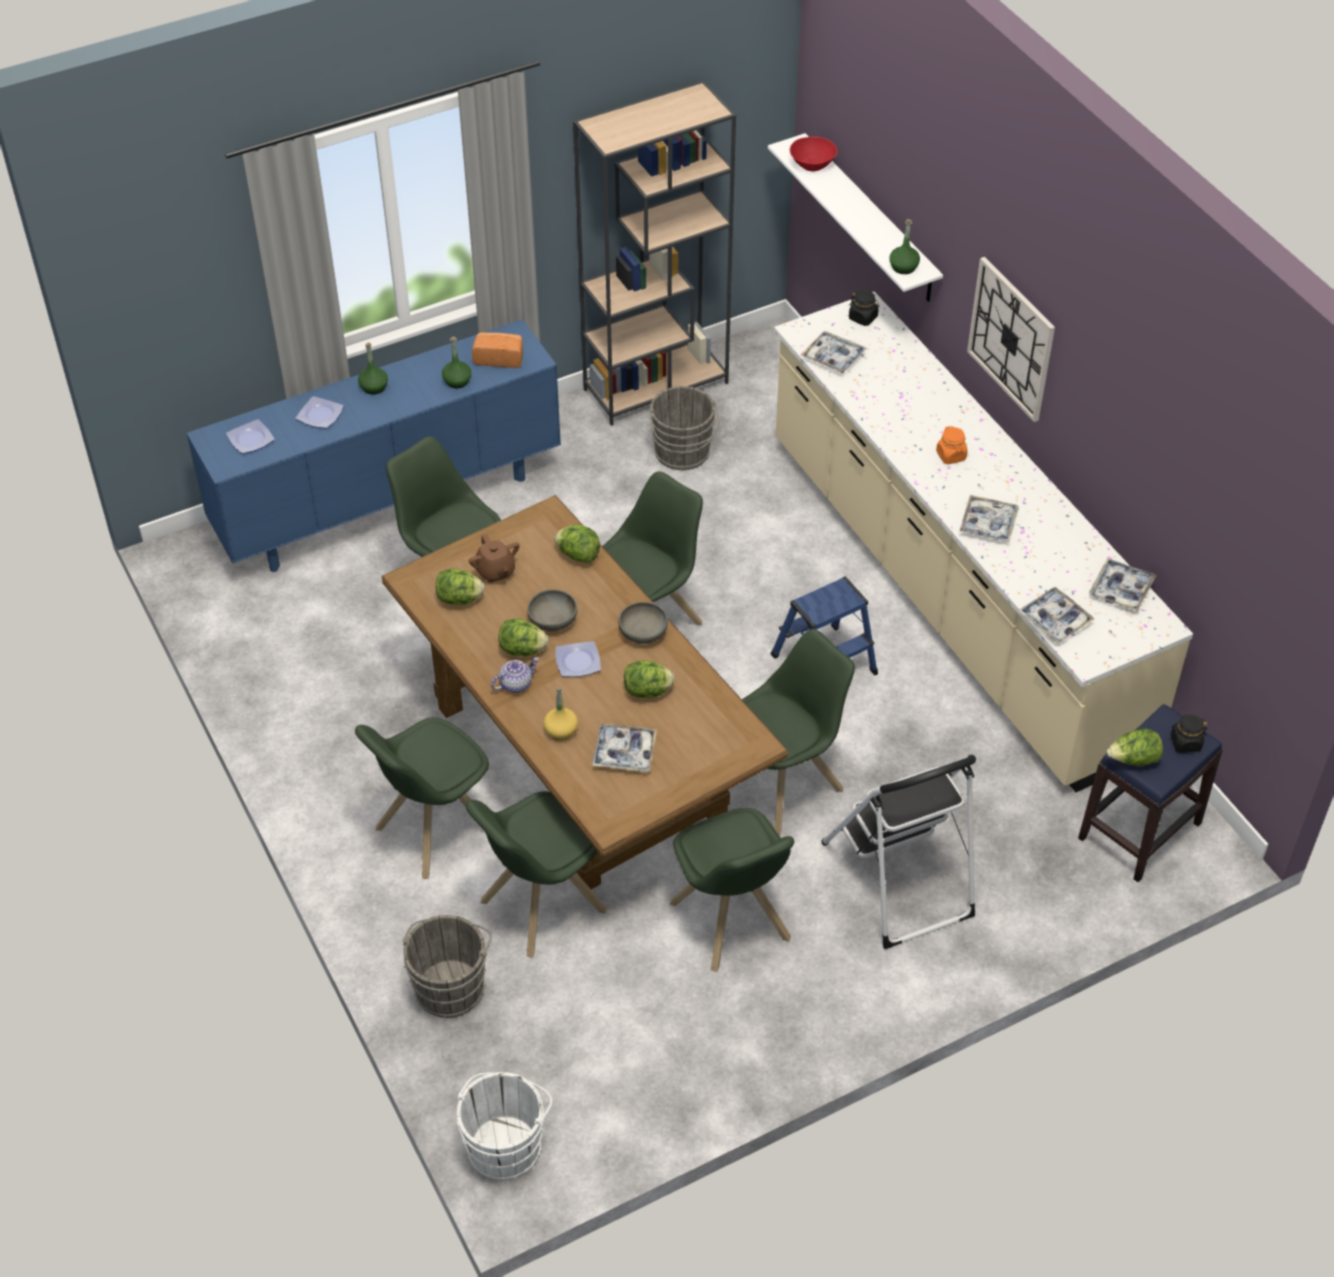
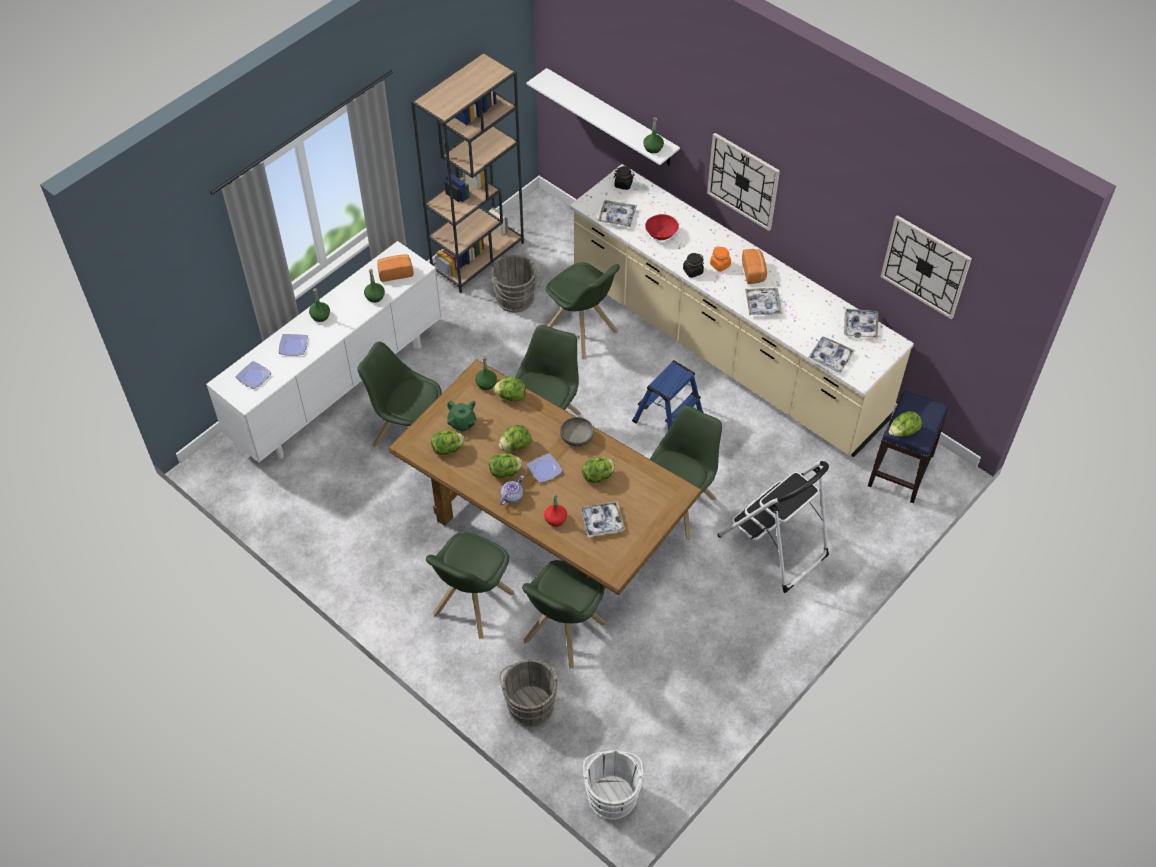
camera: 20 degrees left, 5 degrees up
blue cabinet [187,319,561,572] -> white cabinet [206,241,441,463]
brown teapot [469,534,519,583] -> green teapot [447,401,477,432]
grey bowl [527,589,577,631] -> lettuce [499,425,532,451]
yellow bottle [544,687,578,740] -> red bottle [544,494,567,526]
green chair [669,808,794,972] -> green chair moved to [546,262,620,358]
red bowl [790,137,837,171] -> red bowl moved to [645,214,679,240]
black jar [1171,714,1208,753] -> black jar moved to [683,253,704,278]
none -> green bottle [475,357,497,390]
none -> bread [742,249,767,284]
none -> wall clock [880,215,972,319]

